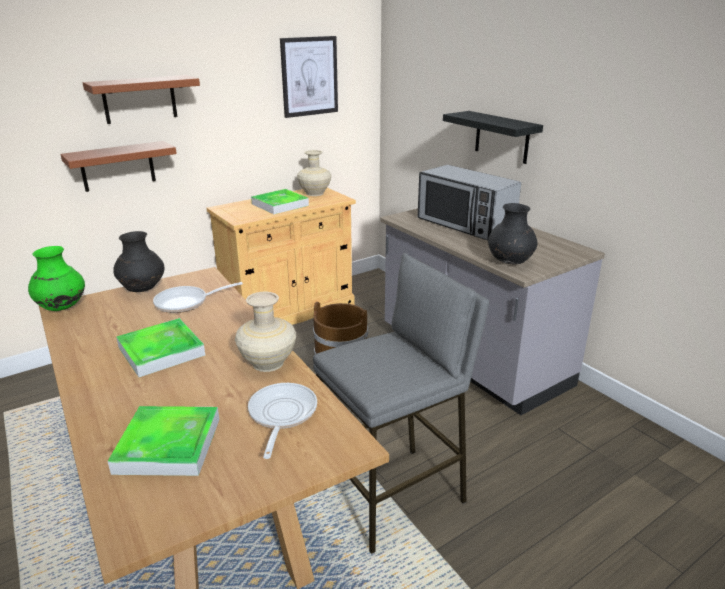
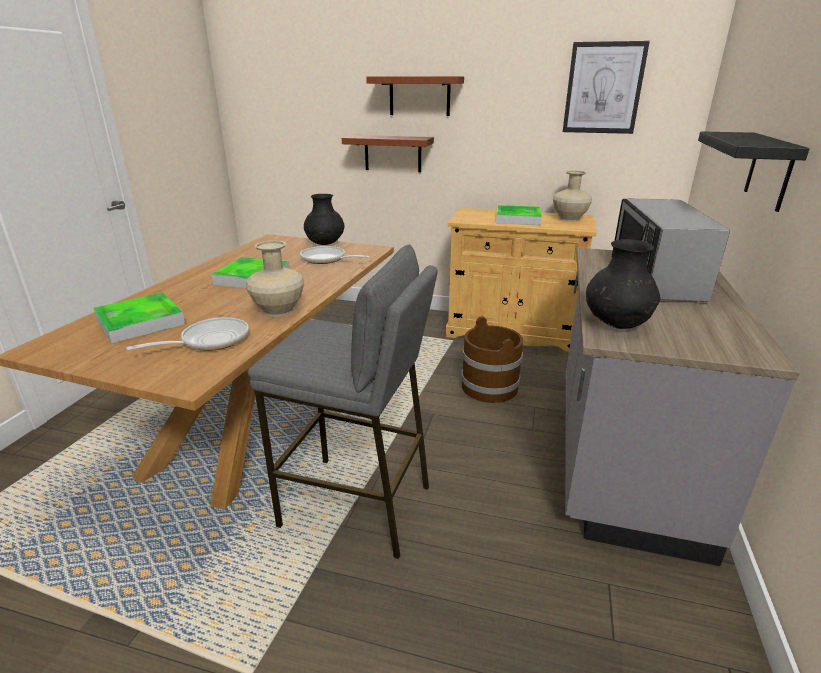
camera: 50 degrees right, 0 degrees up
green vase [28,246,85,311] -> none

